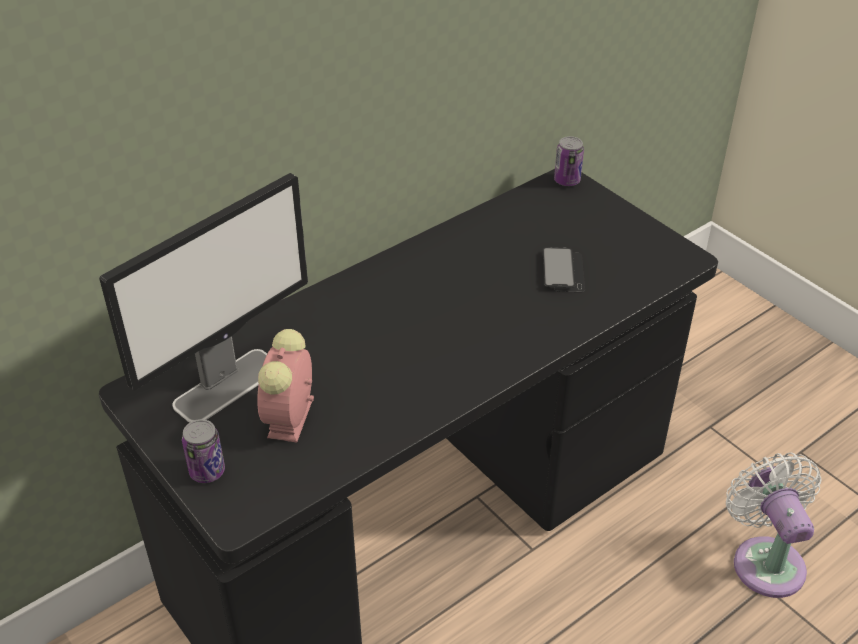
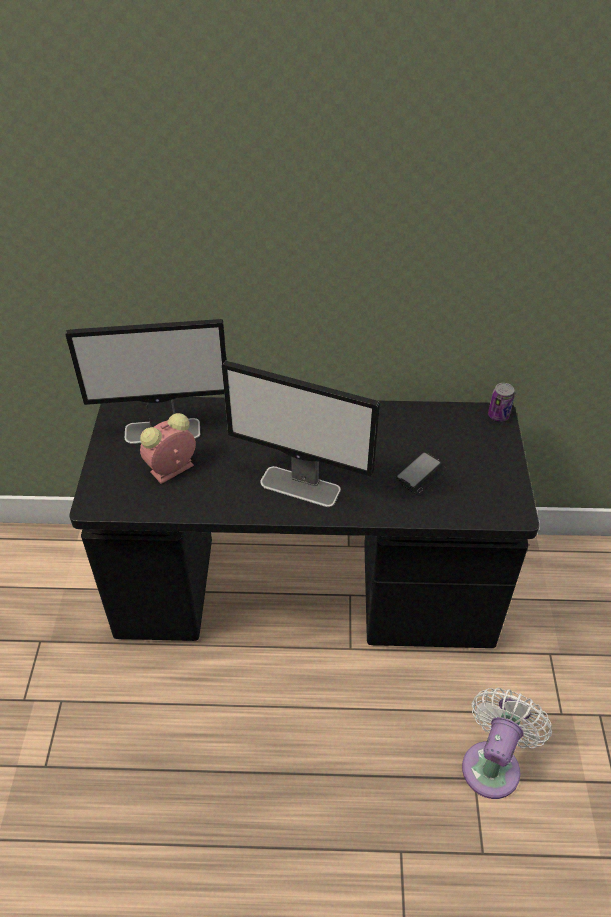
camera: 40 degrees right, 5 degrees up
can [182,419,225,483] -> none
none -> monitor [222,361,380,507]

